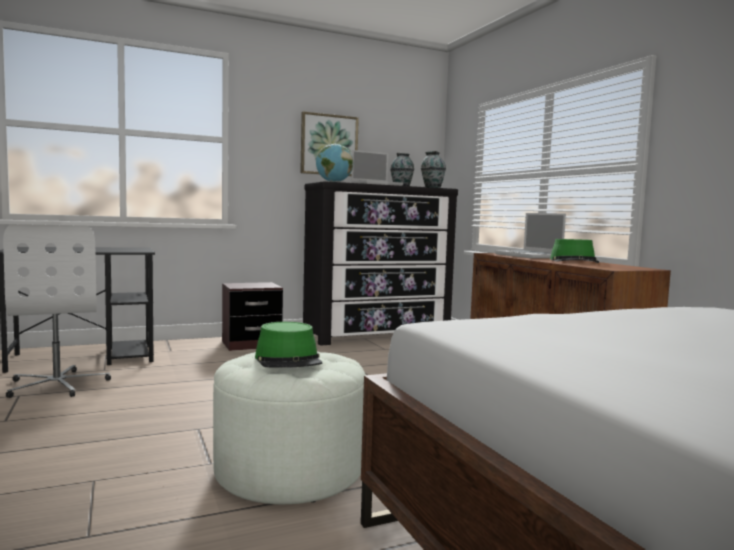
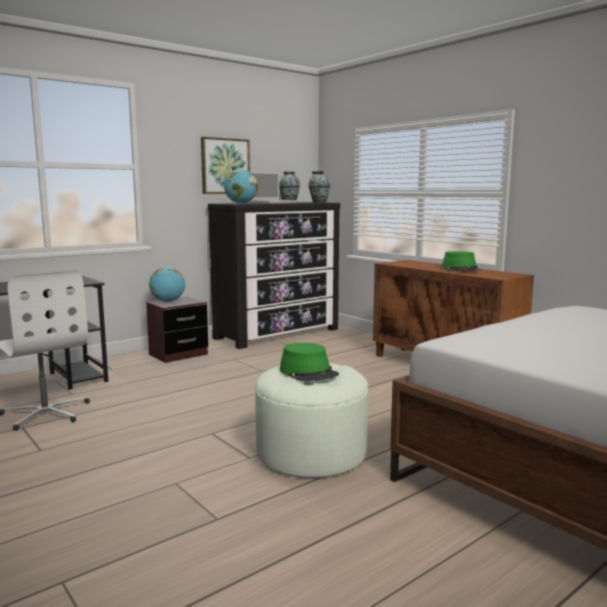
camera: 15 degrees left, 5 degrees up
laptop [495,213,566,259] -> none
none -> globe [149,267,185,302]

